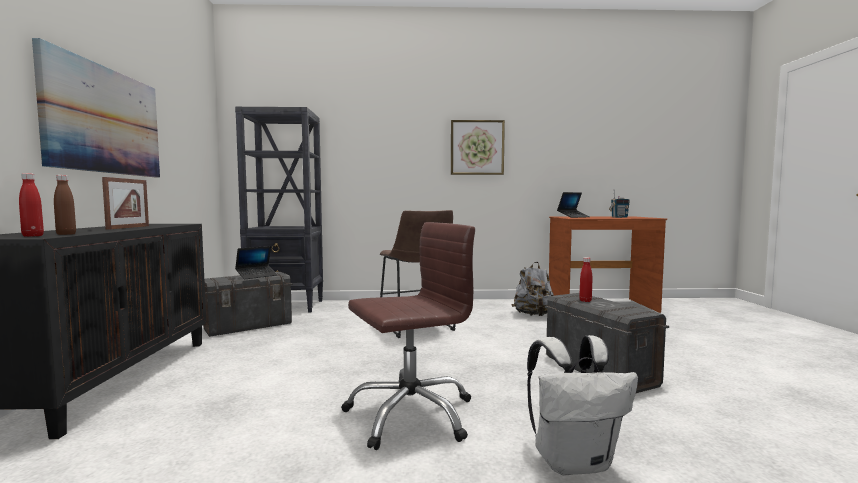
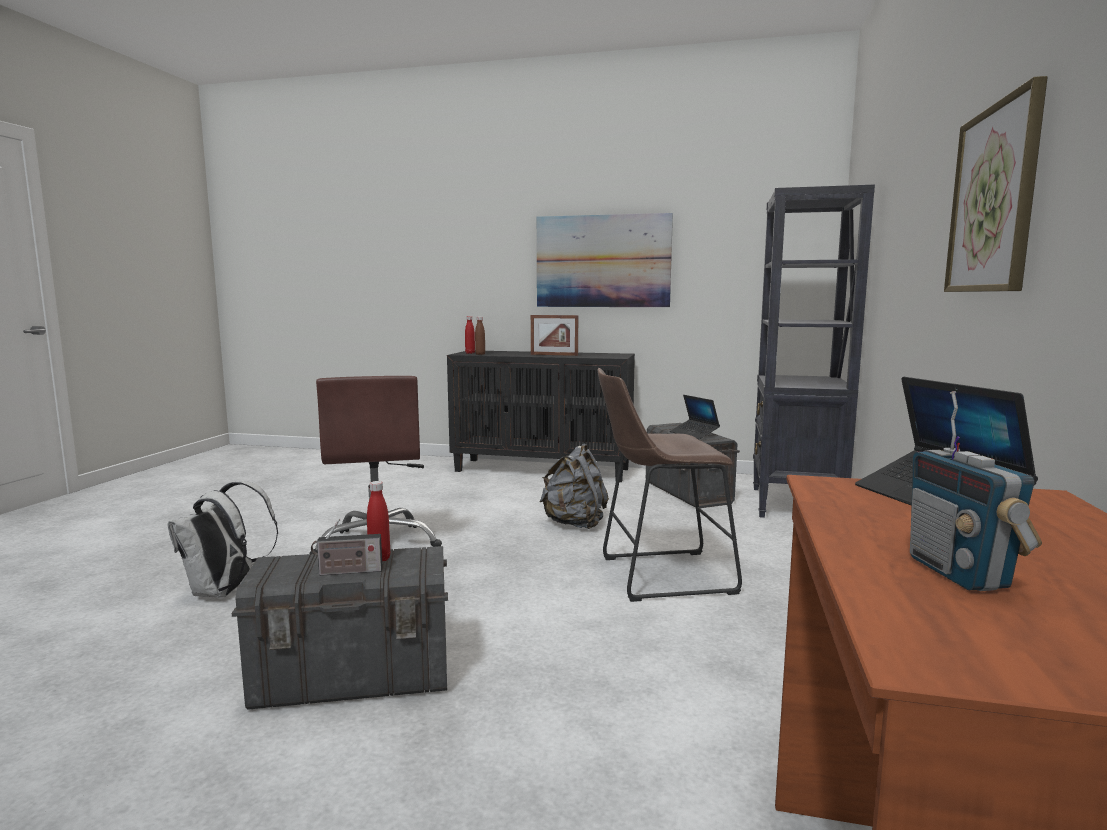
camera: 105 degrees right, 5 degrees up
grey backpack [511,262,554,316] -> grey backpack moved to [540,444,609,529]
none -> radio [311,519,383,576]

